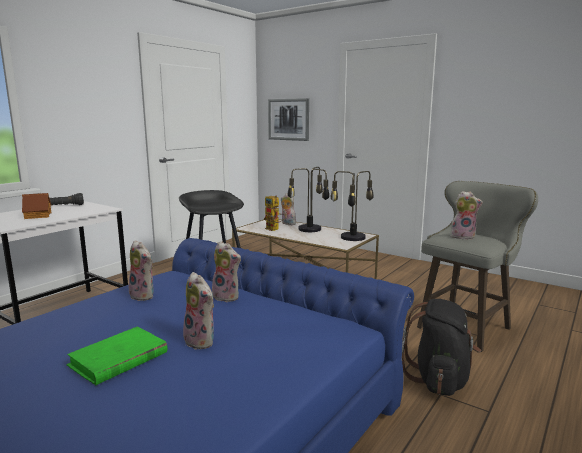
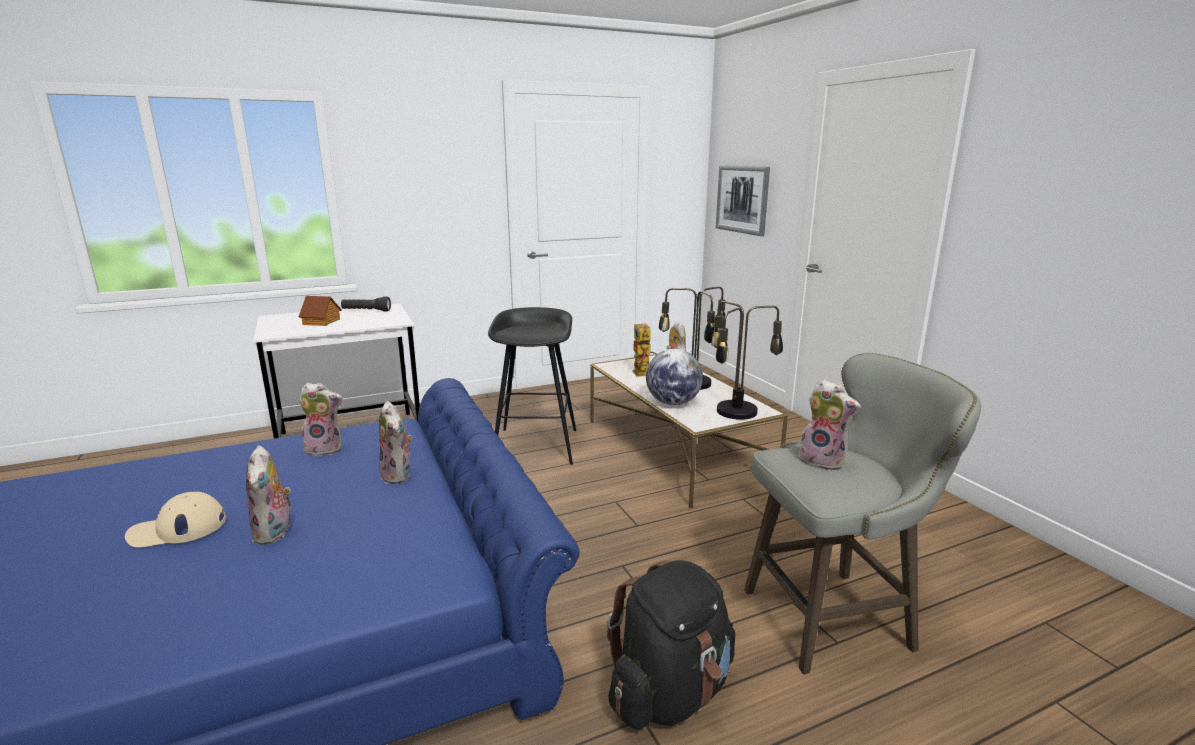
camera: 30 degrees right, 5 degrees up
green book [67,326,167,385] -> beige cap [125,492,226,548]
plush toy [129,240,153,301] -> plush toy turned 75 degrees counterclockwise [299,383,342,456]
none -> globe [646,349,703,405]

